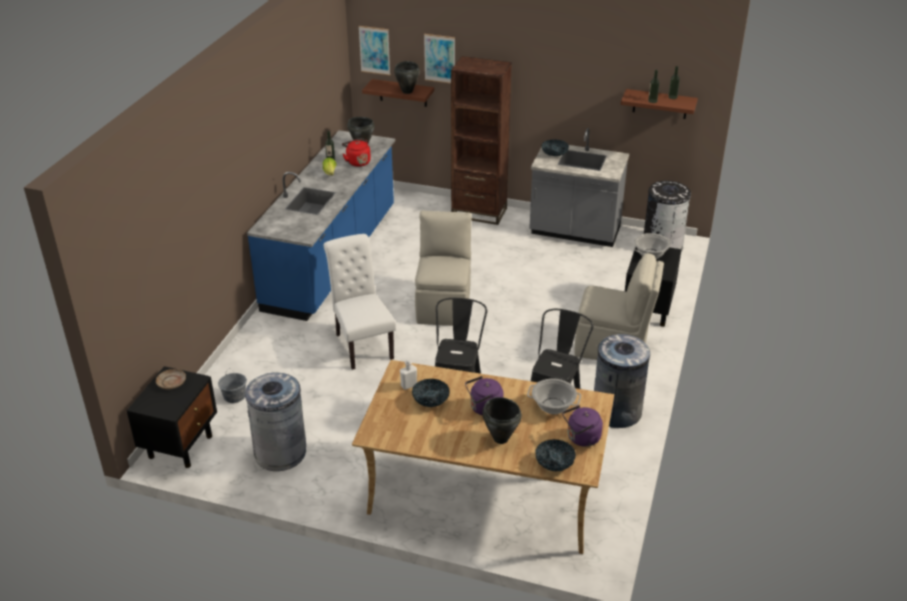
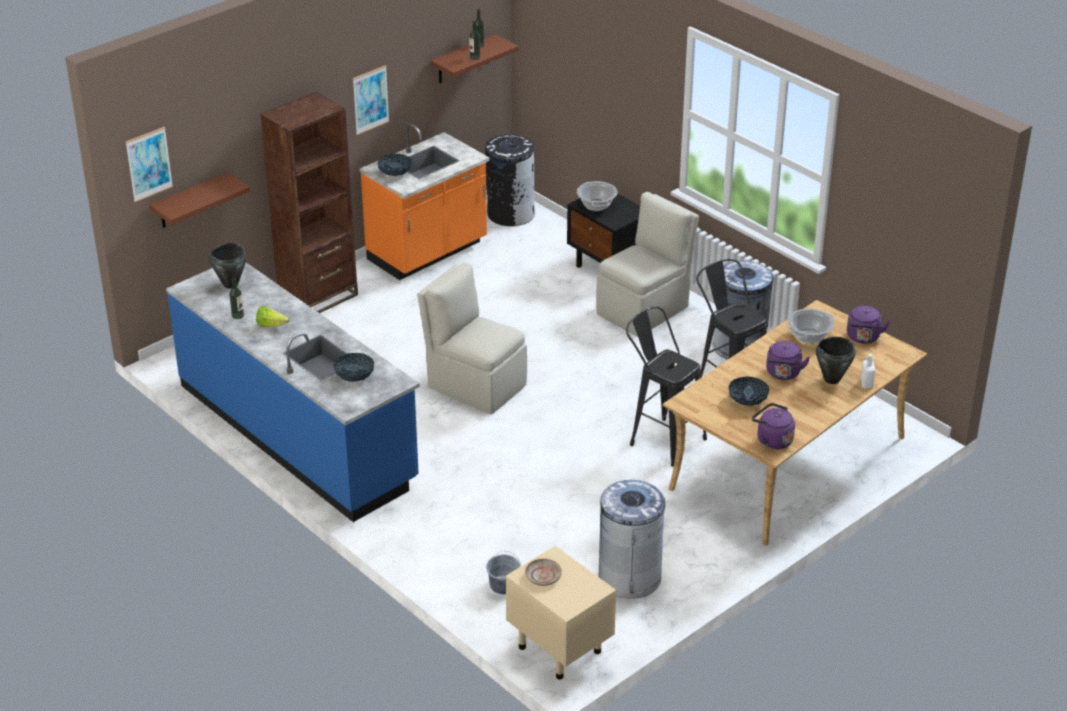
camera: 60 degrees left, 0 degrees up
black nightstand [126,366,217,468] -> beige nightstand [506,546,616,680]
white chair [324,234,396,370] -> none
red kettle [342,138,371,167] -> none
black cooking pot [394,61,420,94] -> none
white bottle [400,359,417,390] -> white bottle moved to [861,354,875,388]
picture [424,34,455,84] -> picture moved to [353,65,389,135]
grey counter [529,128,629,247] -> orange counter [360,124,490,280]
bowl [535,439,576,471] -> bowl moved to [333,353,374,382]
none -> purple kettle [752,403,795,449]

